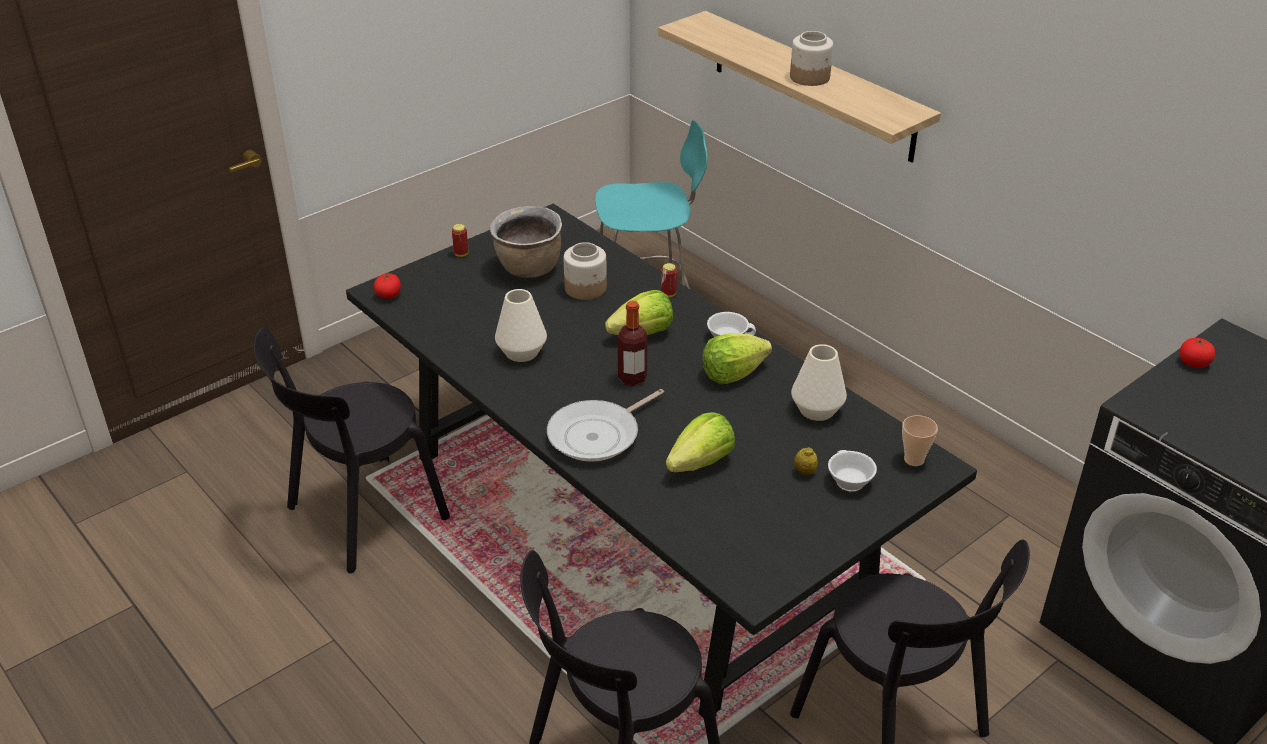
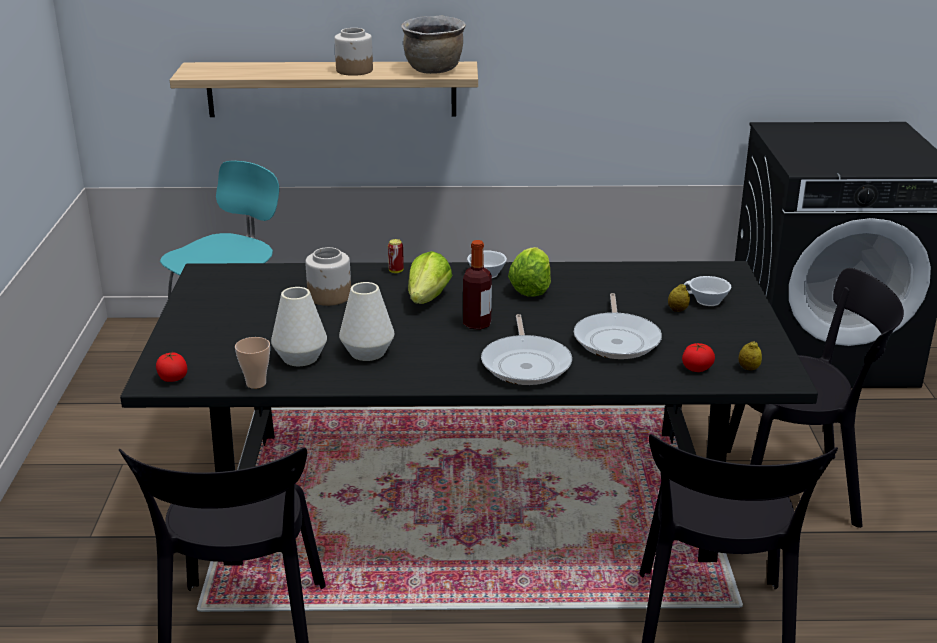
camera: 50 degrees left, 10 degrees down
can [452,224,469,257] -> none
brown cooking pot [490,206,562,278] -> brown cooking pot moved to [401,15,466,74]
lettuce [666,412,735,472] -> frying pan [574,293,662,359]
white vase [791,344,847,421] -> white vase moved to [271,287,327,366]
cup [902,415,938,466] -> cup moved to [235,337,270,389]
tomato [1179,338,1215,368] -> tomato moved to [682,343,715,372]
none -> lemon [739,341,762,370]

